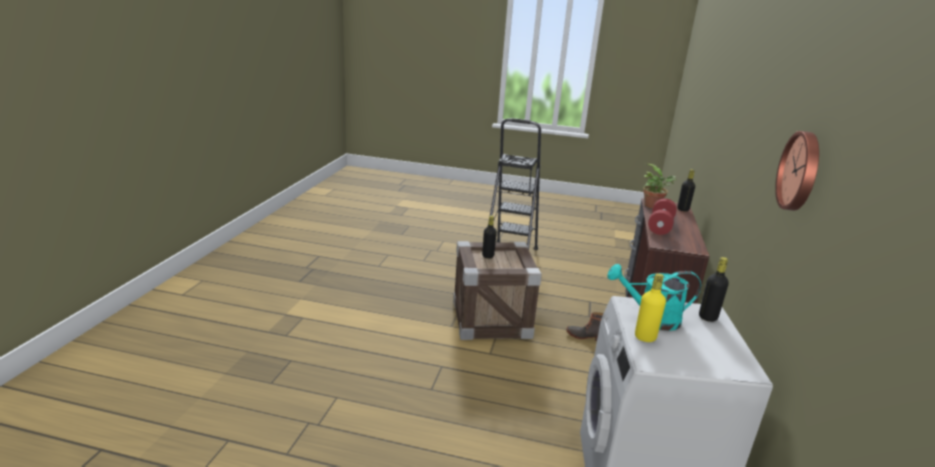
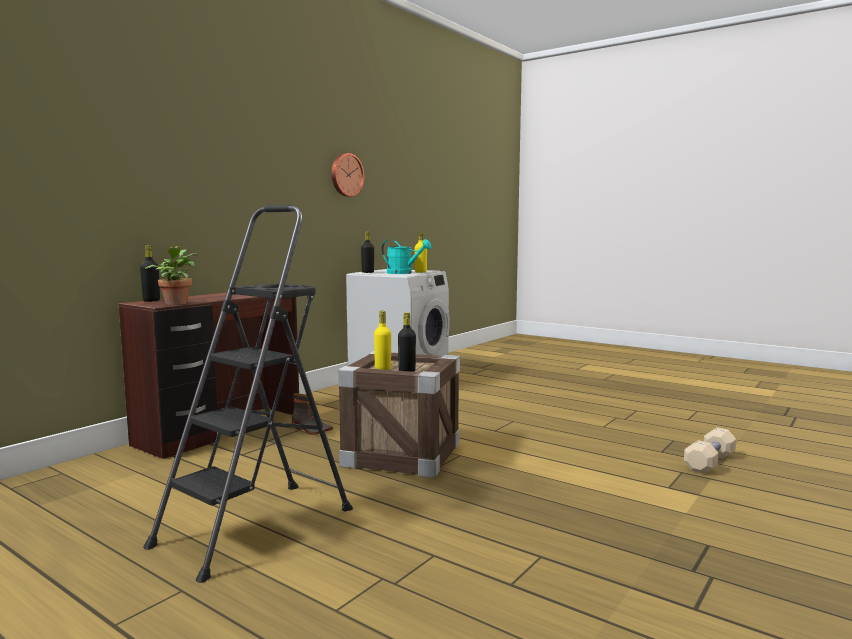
camera: 155 degrees left, 15 degrees down
red dumbbell [648,198,677,235] -> none
none -> yellow bottle [374,311,391,370]
none -> beige dumbbell [684,427,736,474]

